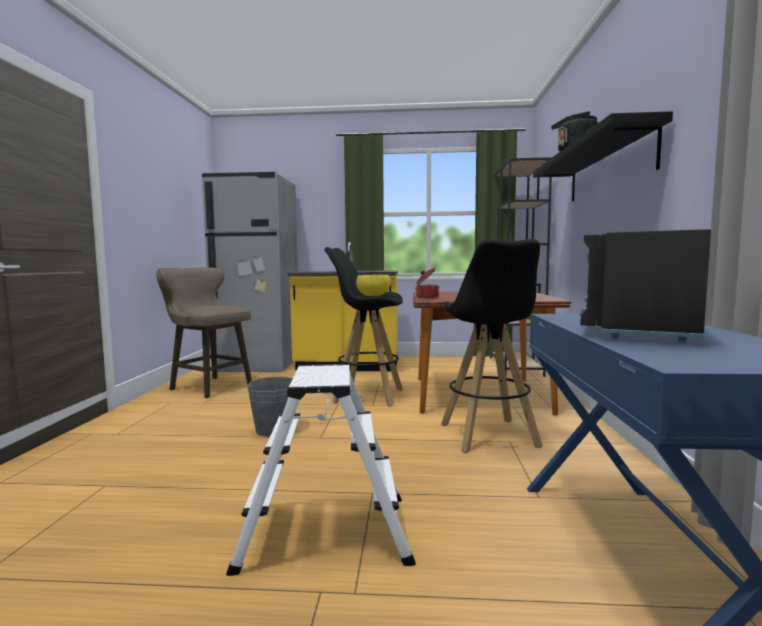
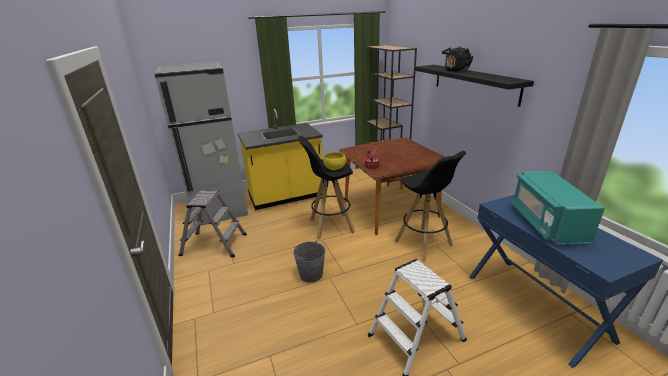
camera: 25 degrees left, 20 degrees up
beige stool [156,267,252,398] -> grey step ladder [179,190,247,258]
black microwave [579,229,711,342] -> turquoise microwave [511,171,605,245]

